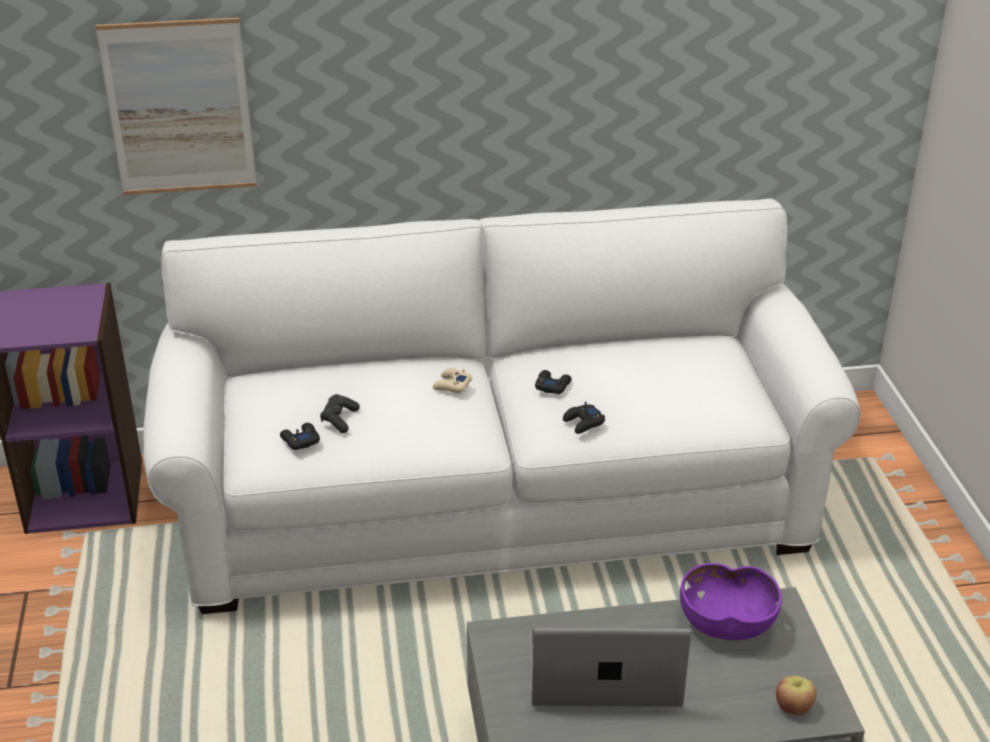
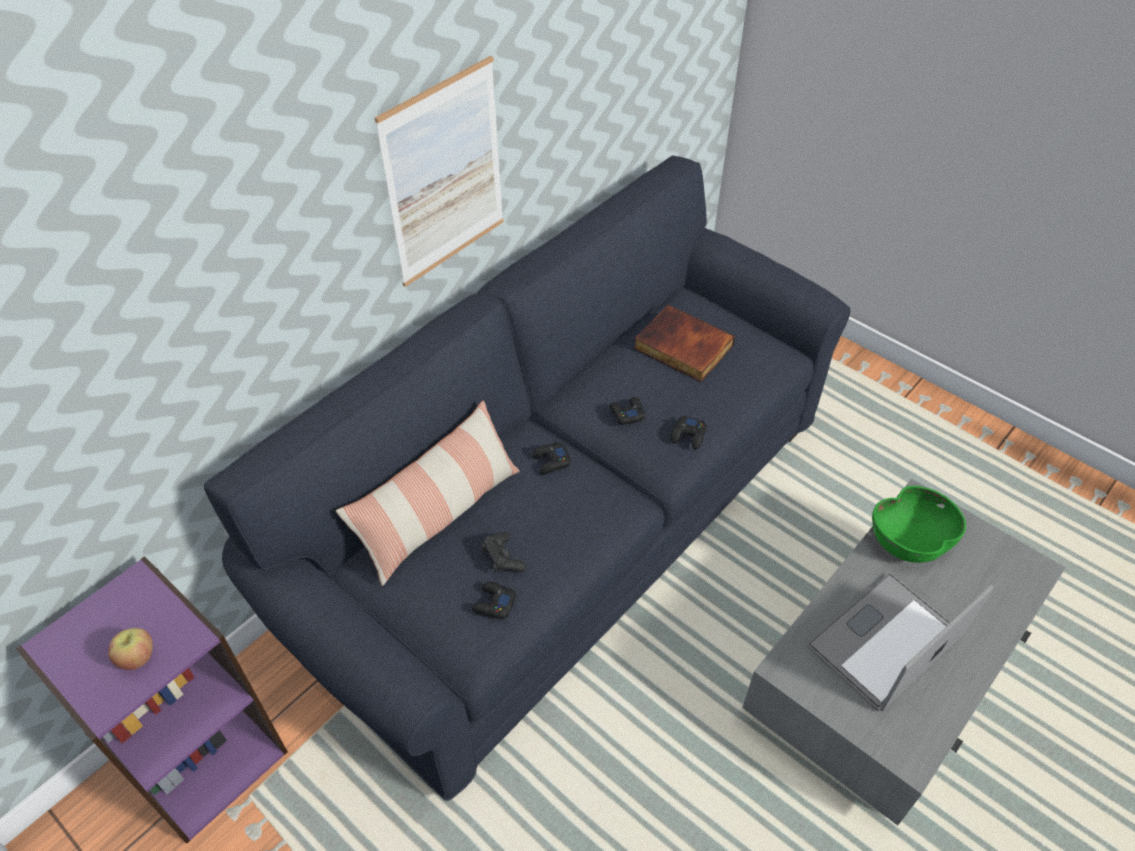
camera: 40 degrees left, 15 degrees up
picture [95,18,257,195] -> picture moved to [375,56,504,287]
white sofa [144,198,861,614] -> blue sofa [204,155,850,801]
beige game controller [433,368,472,393] -> black game controller [532,441,572,475]
purple bowl [680,563,782,640] -> green bowl [872,486,966,563]
apple [776,676,817,715] -> apple moved to [108,628,153,670]
none -> pillow [336,401,519,586]
none -> book [634,305,735,382]

